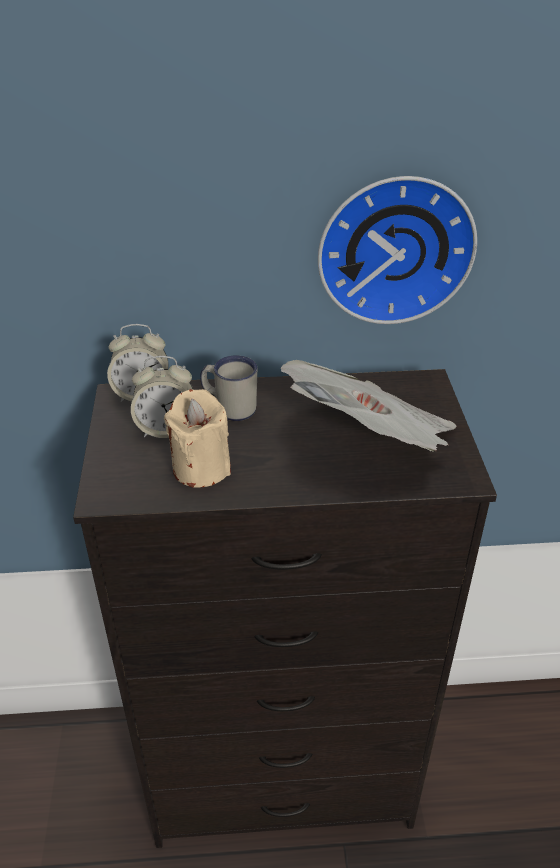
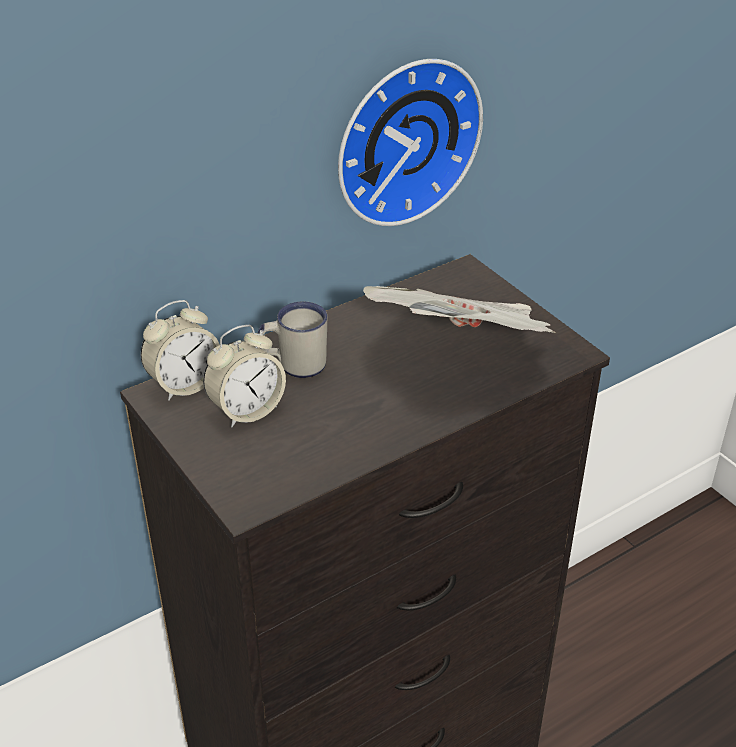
camera: 30 degrees left, 0 degrees up
beige candle [164,389,231,488] -> none

